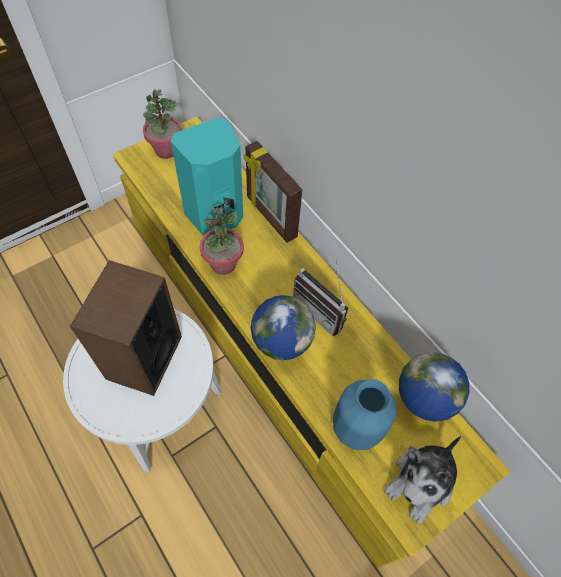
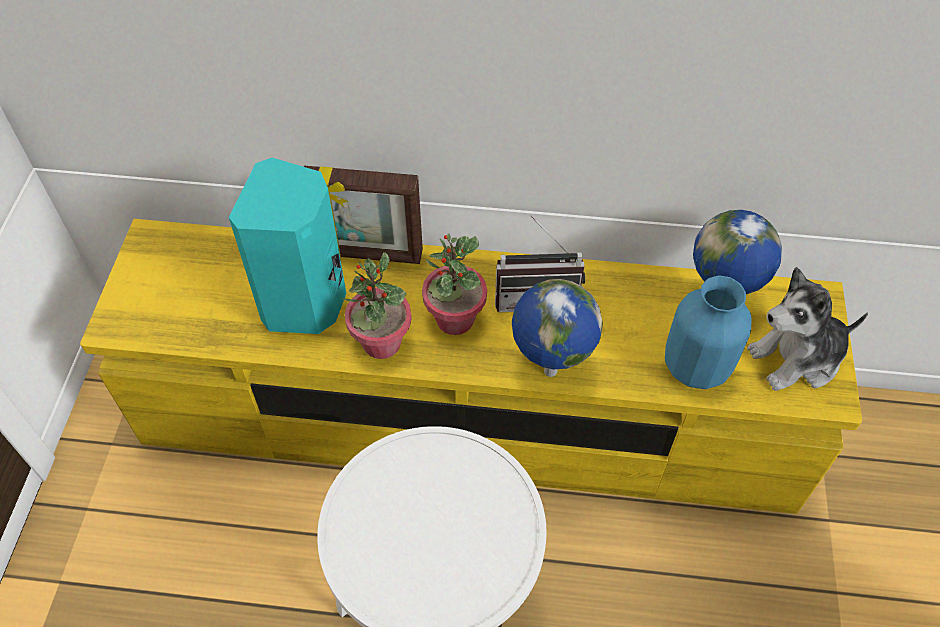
camera: 45 degrees left, 5 degrees down
speaker [70,260,182,396] -> none
potted plant [143,89,182,159] -> potted plant moved to [422,233,487,335]
plush toy [384,436,461,524] -> plush toy turned 75 degrees clockwise [747,267,868,391]

